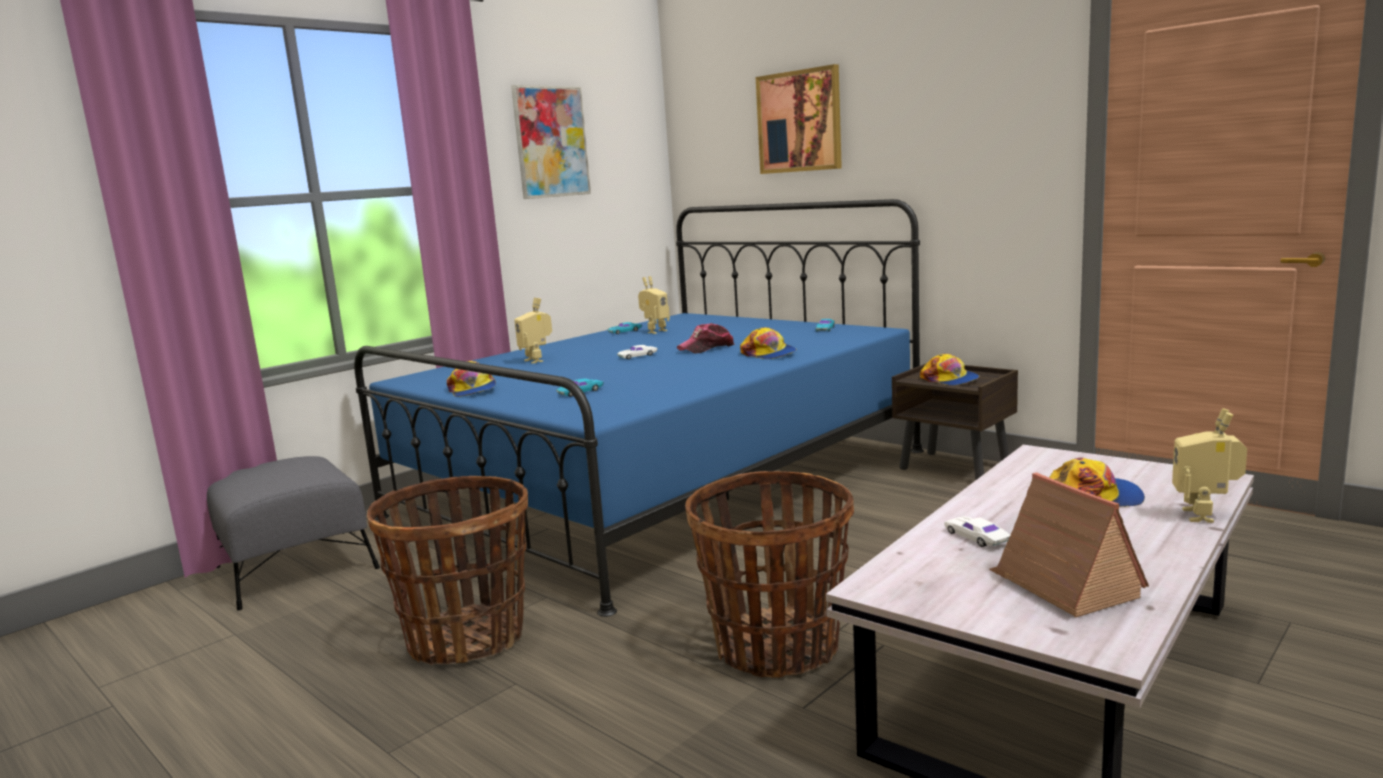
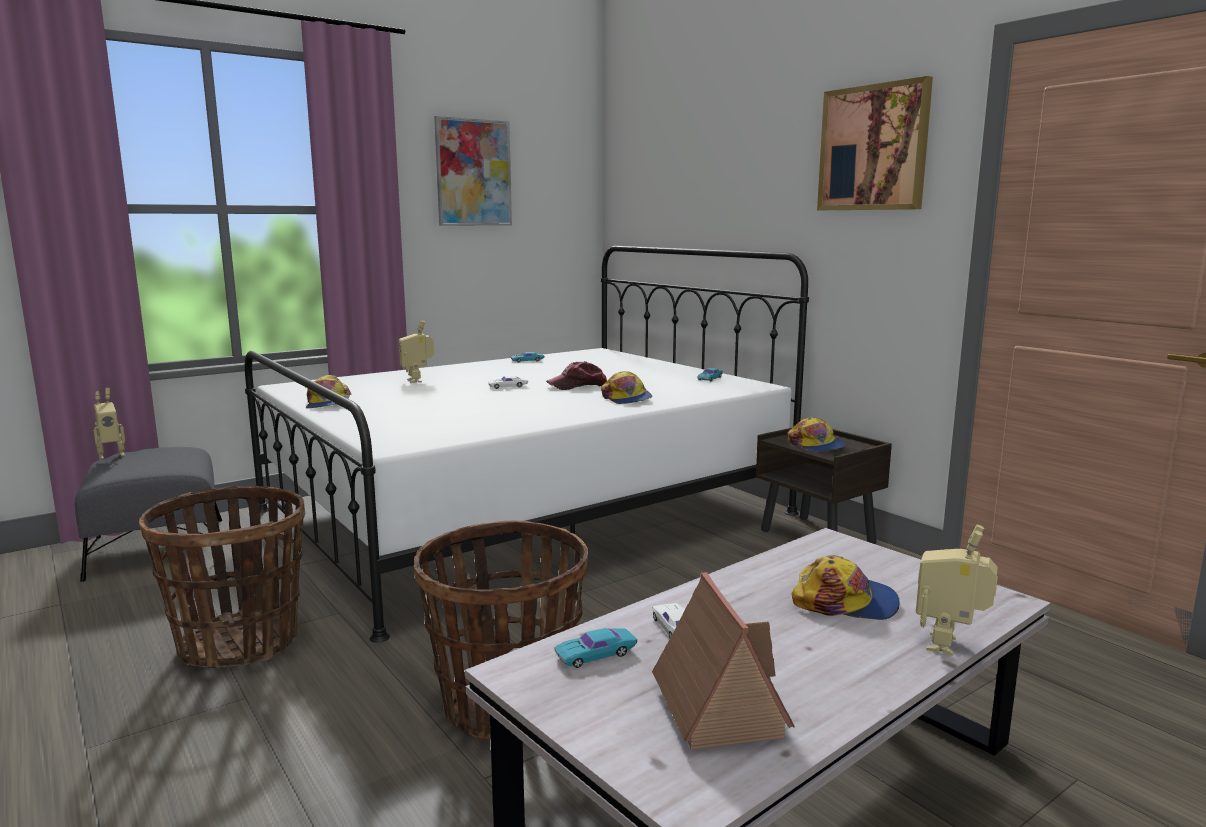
camera: 10 degrees right, 0 degrees up
blue bed [354,199,924,617] -> white bed [245,246,809,643]
turquoise toy car [556,378,604,397] -> turquoise toy car moved to [555,628,637,668]
toy robot [638,276,670,334] -> toy robot moved to [94,388,125,460]
picture [756,64,842,174] -> picture moved to [817,76,933,210]

